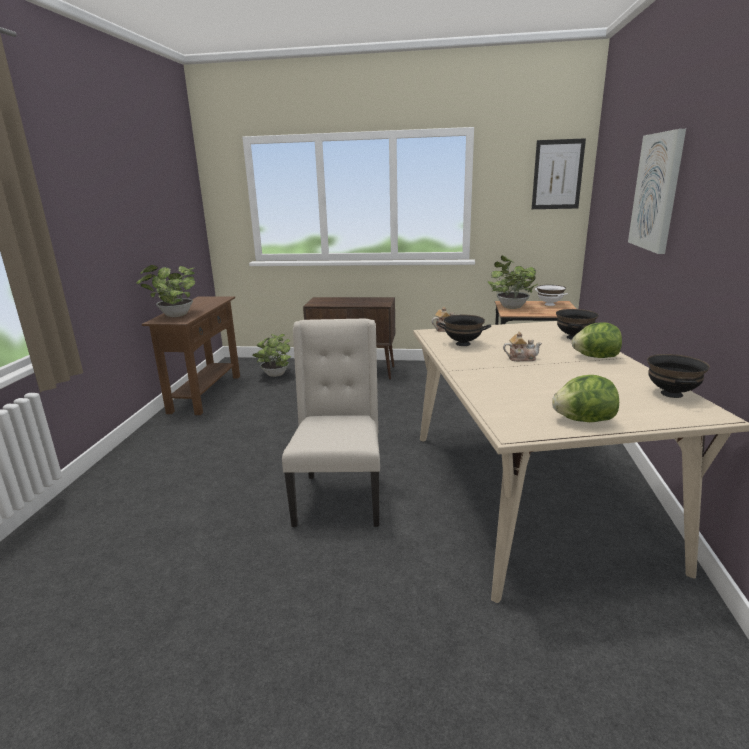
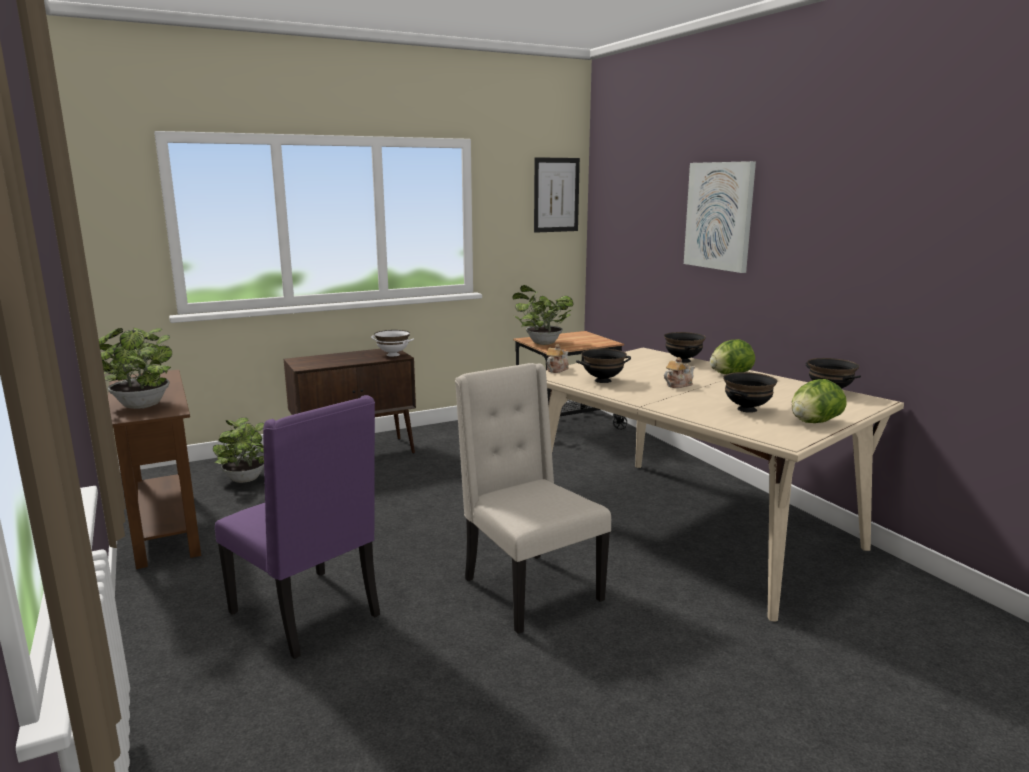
camera: 35 degrees left, 5 degrees down
white bowl [535,285,568,306] -> white bowl moved to [371,330,414,357]
none -> purple chair [215,395,380,659]
none -> black bowl [723,372,777,413]

